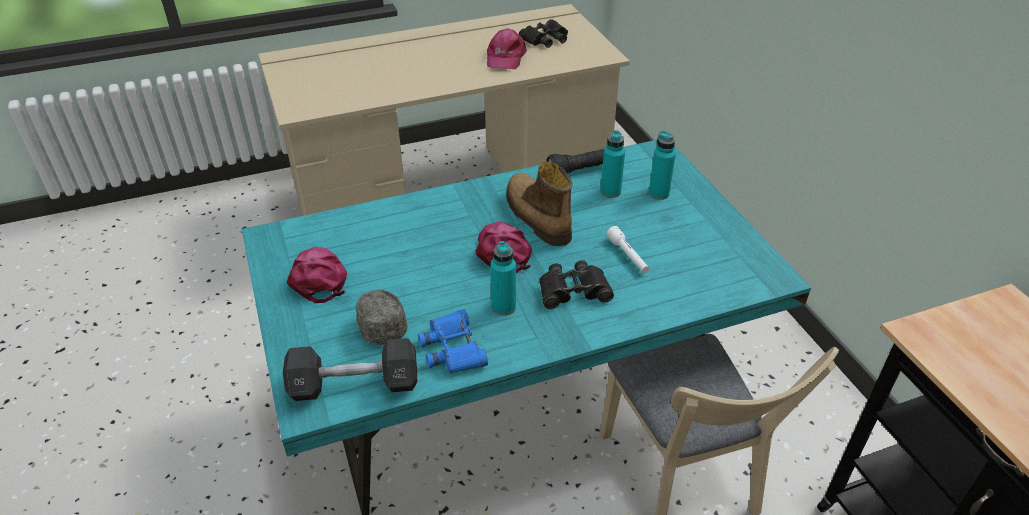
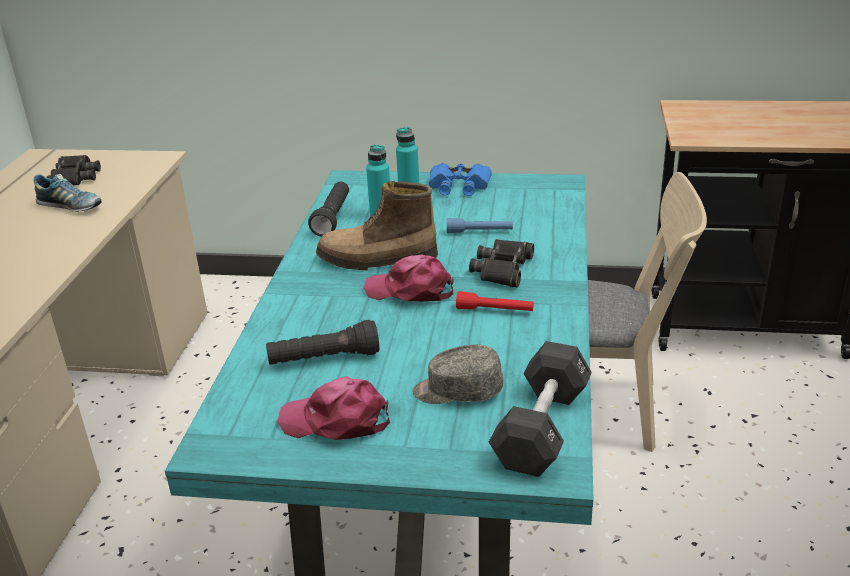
camera: 60 degrees left, 10 degrees down
blue binoculars [418,309,488,373] -> blue binoculars moved to [429,163,492,196]
pink cap [487,28,527,69] -> shoe [34,174,102,212]
turquoise bottle [491,241,516,316] -> red flashlight [456,291,534,311]
white flashlight [606,226,649,273] -> blue flashlight [447,218,513,233]
none -> black flashlight [266,320,379,365]

